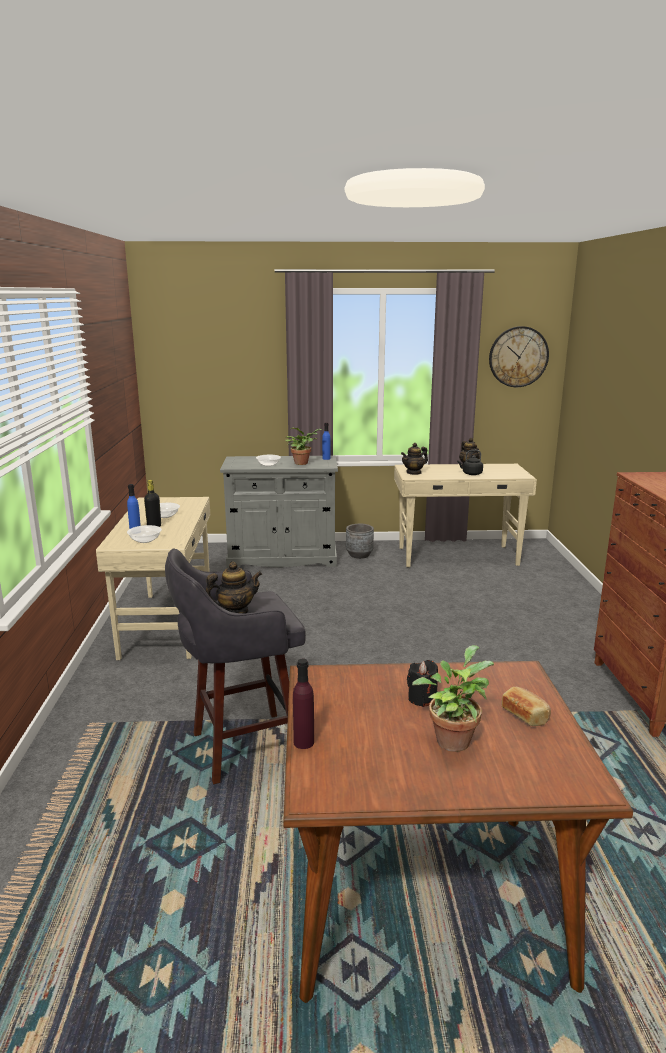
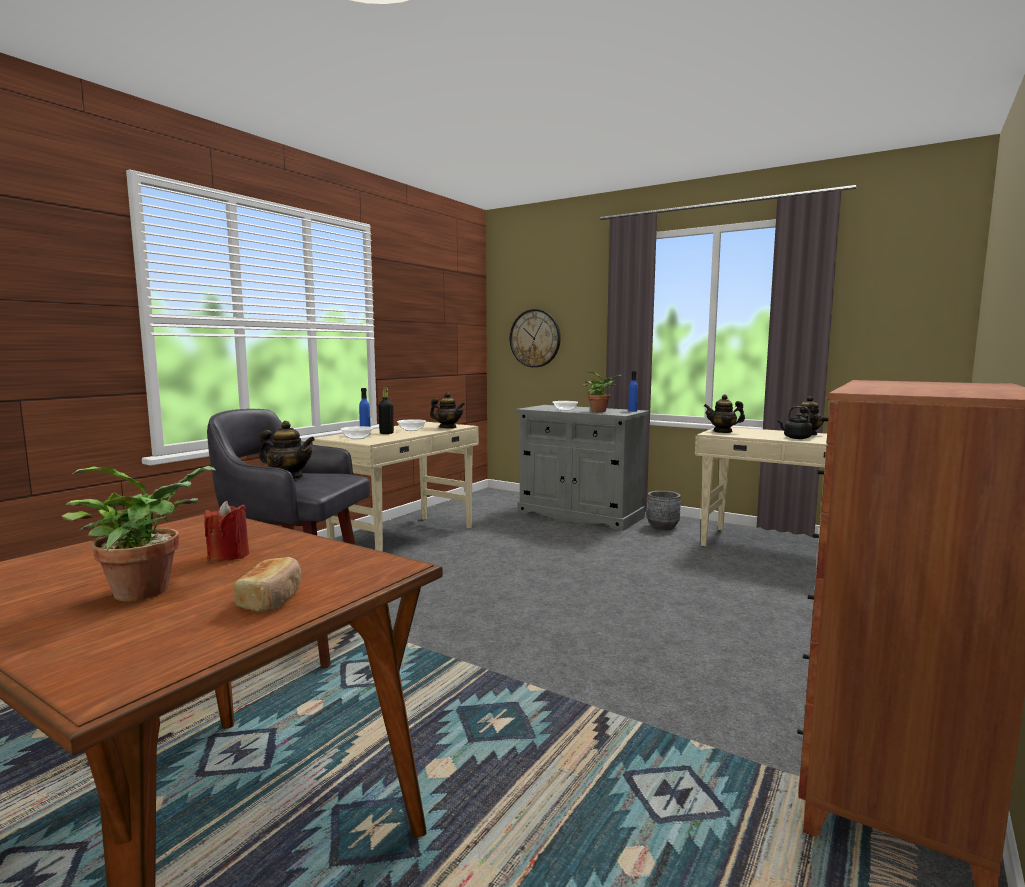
camera: 35 degrees right, 10 degrees down
purple bottle [293,658,314,749] -> none
black candle [407,660,438,707] -> red candle [204,501,249,561]
wall clock [489,326,549,387] -> wall clock moved to [510,309,561,368]
none -> teapot [430,392,465,428]

